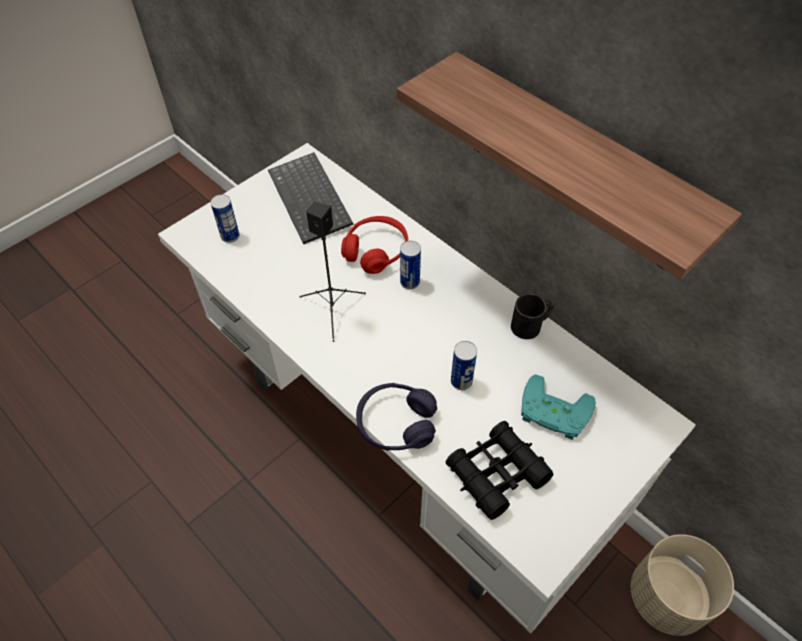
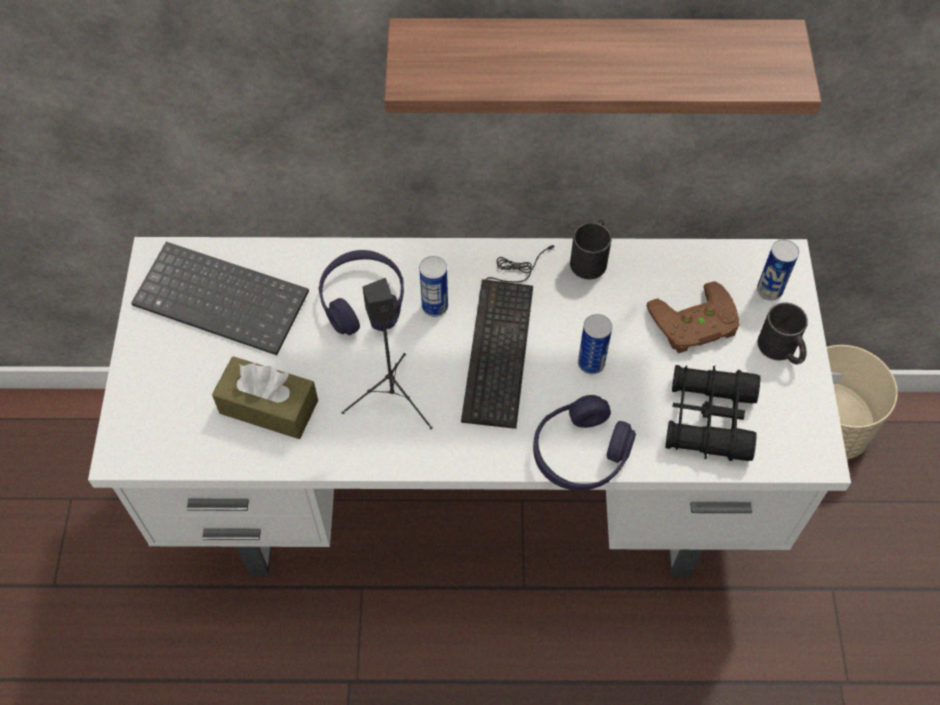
camera: 45 degrees left, 5 degrees up
can [210,194,240,243] -> can moved to [757,239,799,300]
red headphones [341,216,408,274] -> purple headphones [319,250,404,335]
turquoise game controller [521,375,596,440] -> brown game controller [646,282,740,353]
none -> brown tissue box [212,356,318,439]
none -> keyboard [461,245,555,429]
none -> black mug [757,302,808,365]

